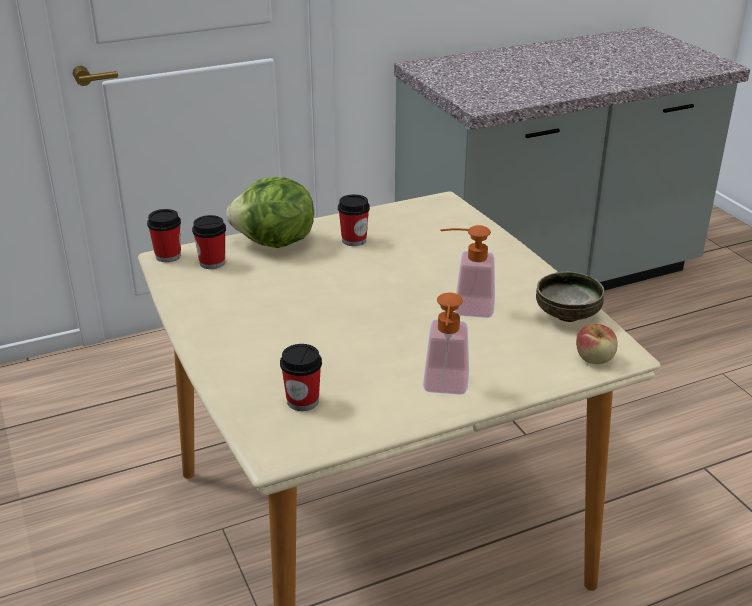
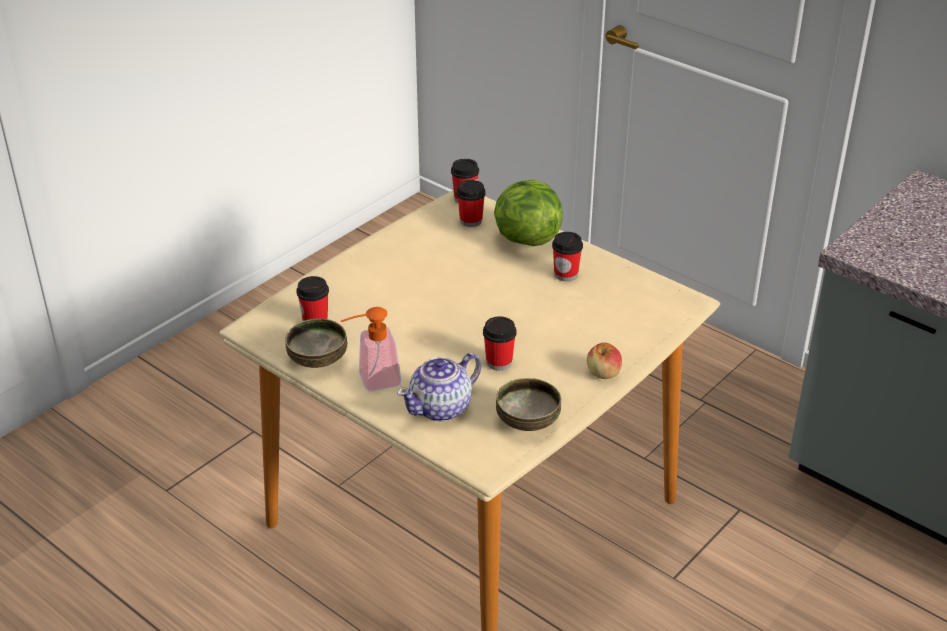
camera: 65 degrees right, 5 degrees up
soap dispenser [440,225,495,318] -> cup [483,316,516,370]
apple [576,324,618,364] -> apple moved to [587,343,622,379]
none -> bowl [285,319,347,368]
none -> teapot [397,353,481,422]

